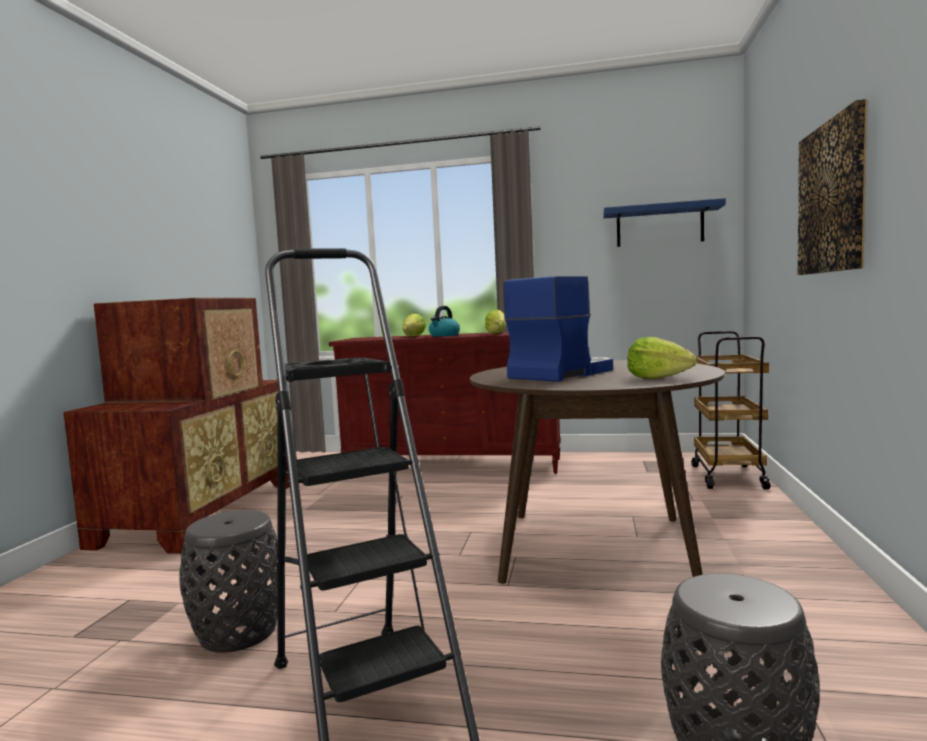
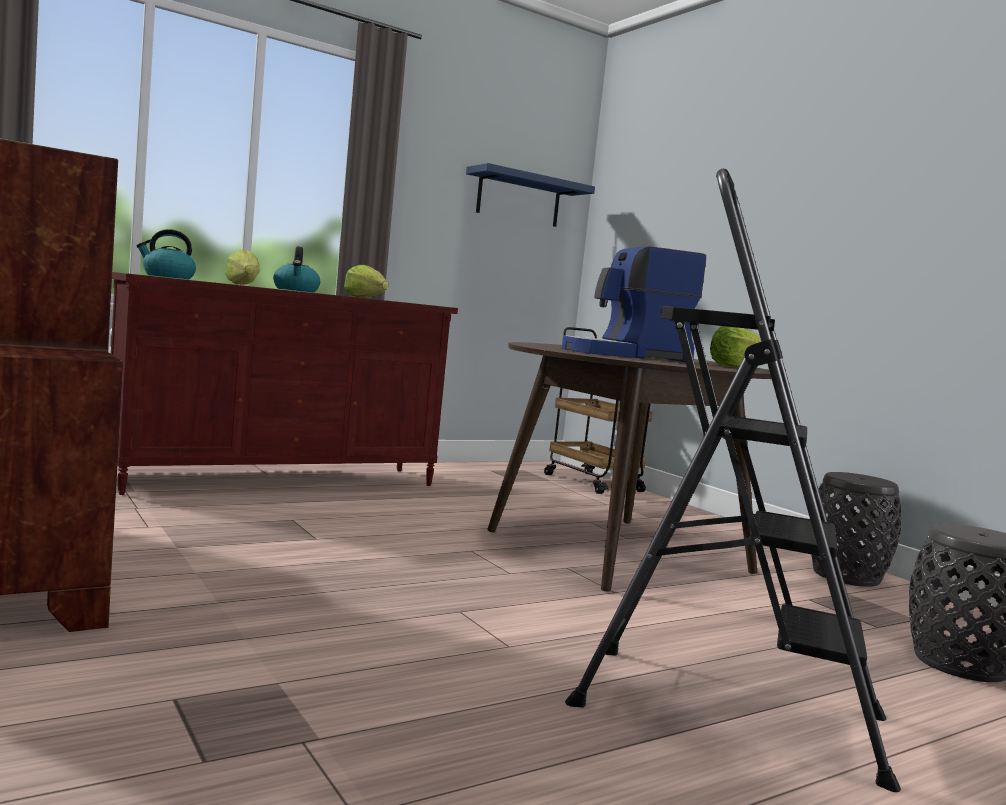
camera: 45 degrees left, 0 degrees up
grey stool [179,510,278,653] -> grey stool moved to [811,472,902,587]
coffee machine [503,276,613,382] -> coffee machine turned 105 degrees counterclockwise [562,246,706,363]
picture [798,99,867,275] -> none
none -> kettle [136,229,196,279]

